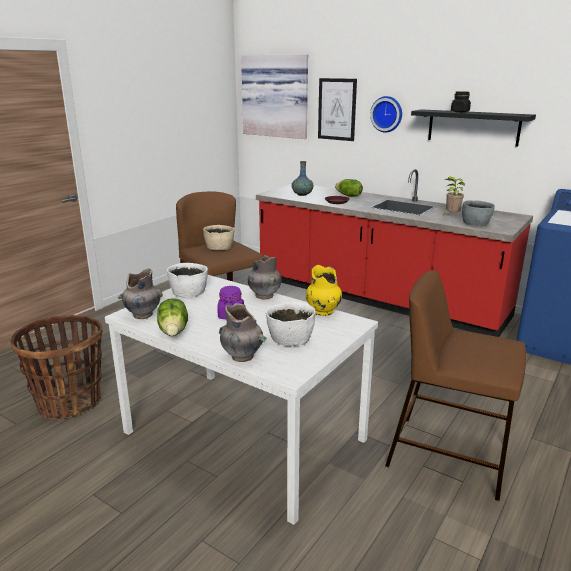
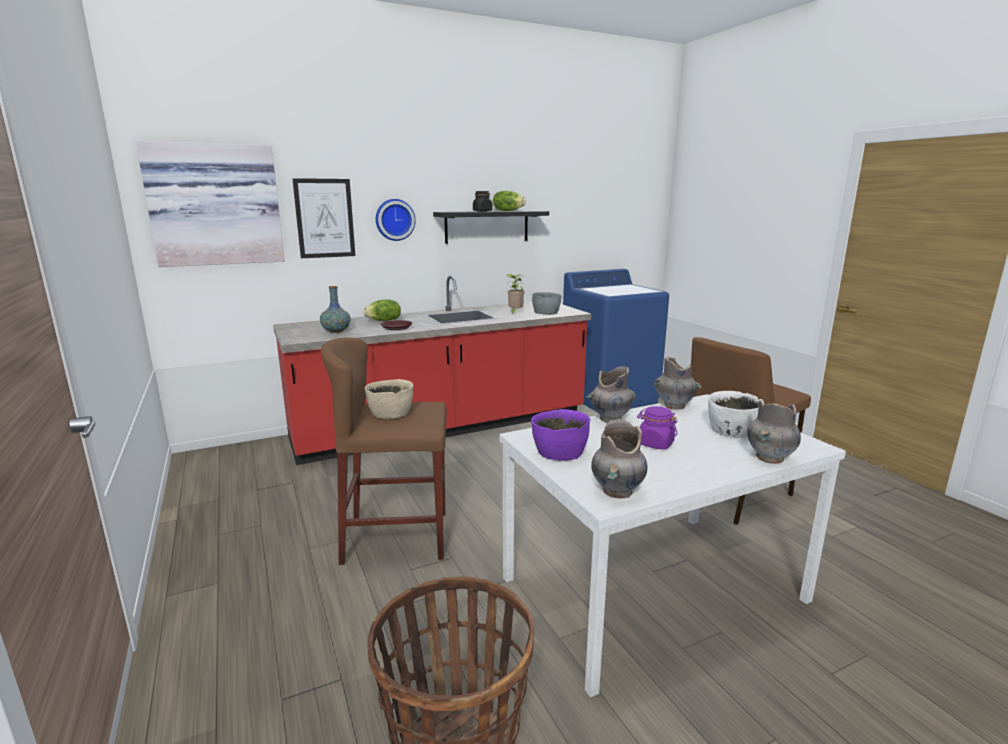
camera: 60 degrees left, 5 degrees down
lettuce [157,298,188,336] -> lettuce moved to [493,191,526,211]
white bowl [167,263,208,298] -> purple bowl [531,409,590,461]
yellow vase [306,264,342,316] -> grey vase [653,357,701,409]

